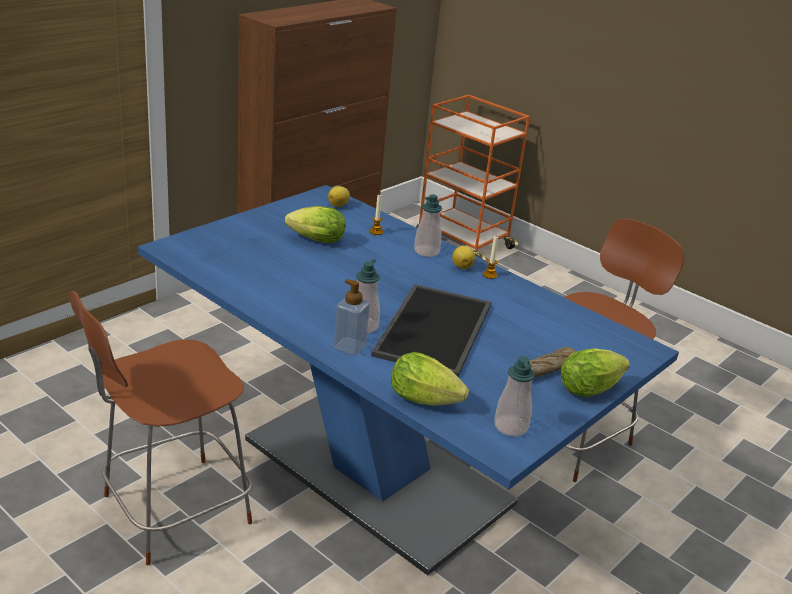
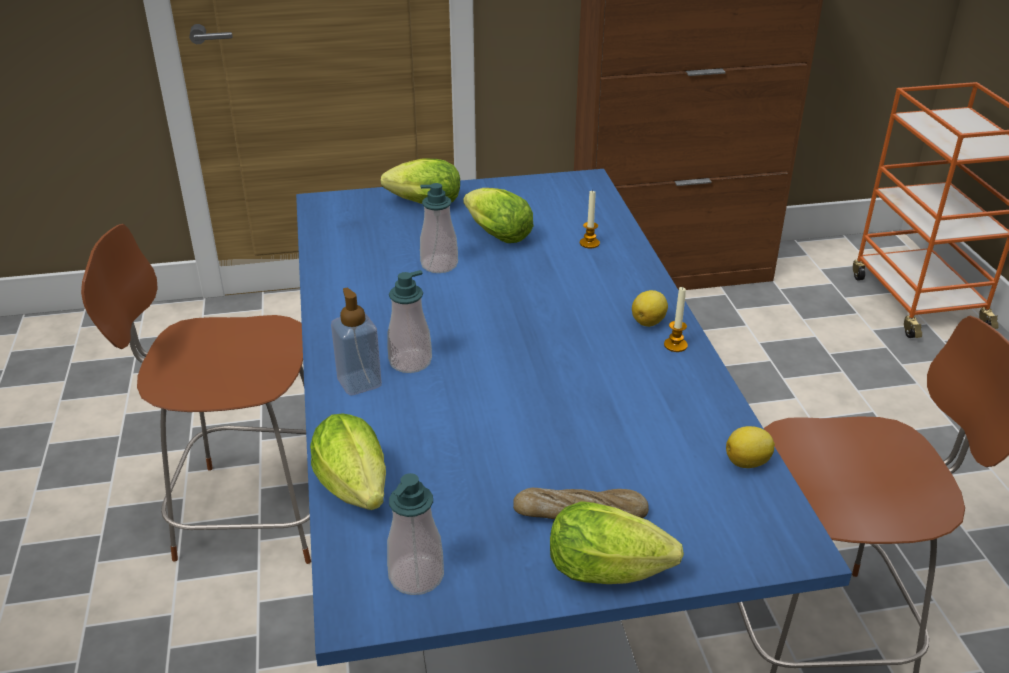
camera: 40 degrees right, 5 degrees up
lemon [328,186,350,207] -> lemon moved to [726,426,775,468]
tray [371,284,491,377] -> none
soap dispenser [414,194,442,257] -> soap dispenser moved to [420,183,458,273]
none -> lettuce [381,159,460,204]

